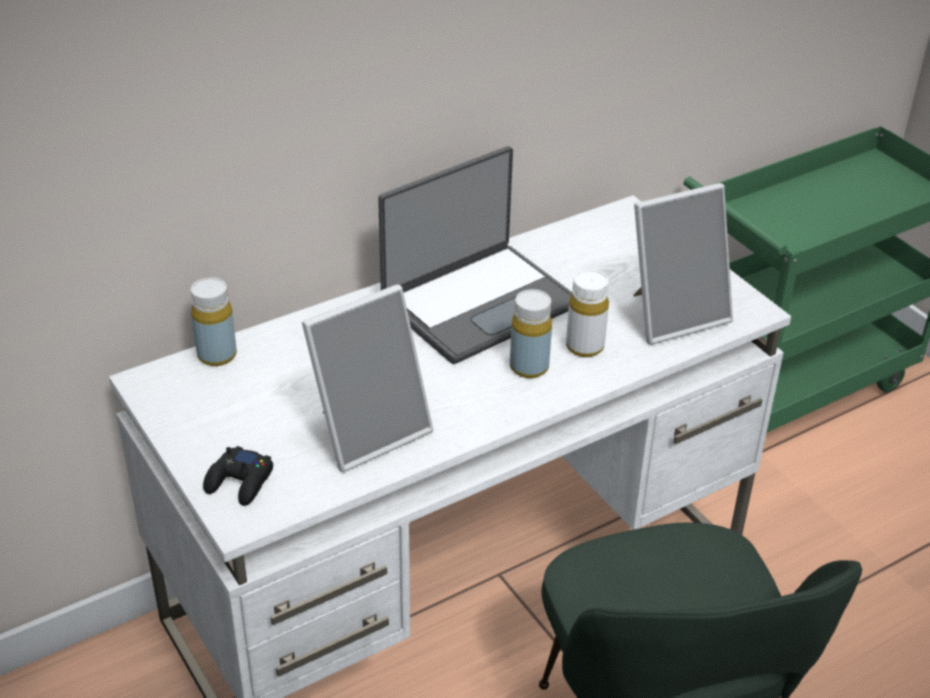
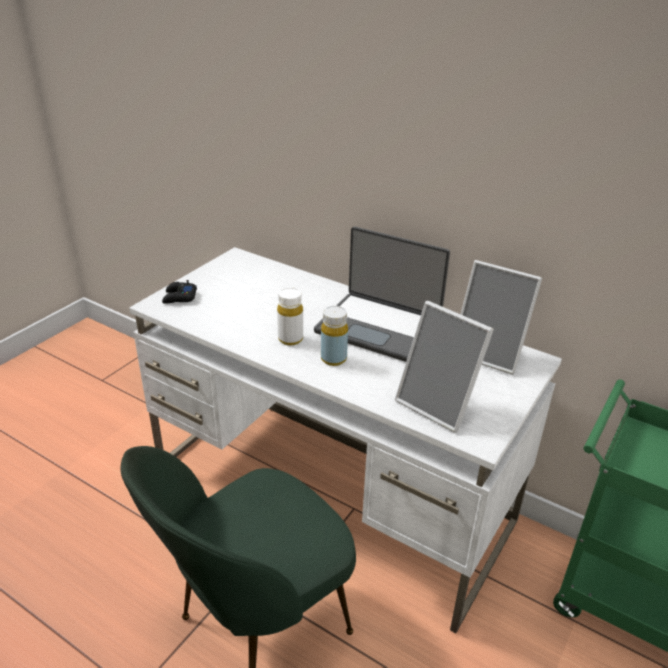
camera: 65 degrees right, 5 degrees down
yellow bottle [191,277,237,366] -> none
picture frame [302,284,433,472] -> picture frame moved to [461,260,542,375]
white bottle [566,270,609,357] -> white bottle moved to [277,287,303,346]

